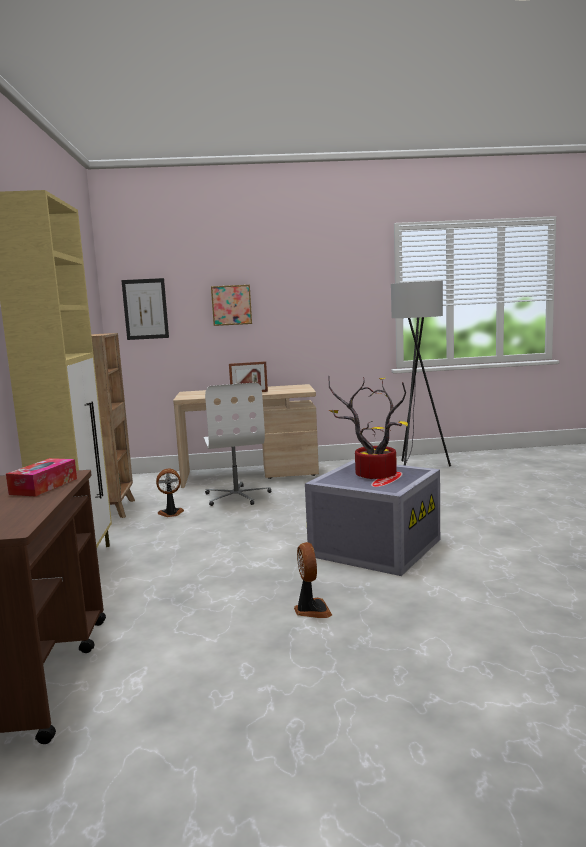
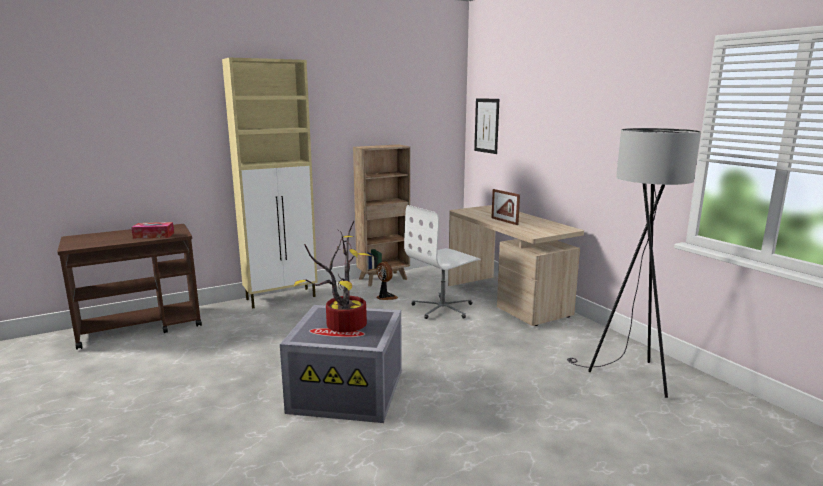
camera: 65 degrees right, 5 degrees up
picture [211,285,252,326] -> none
fan [294,542,332,618] -> none

